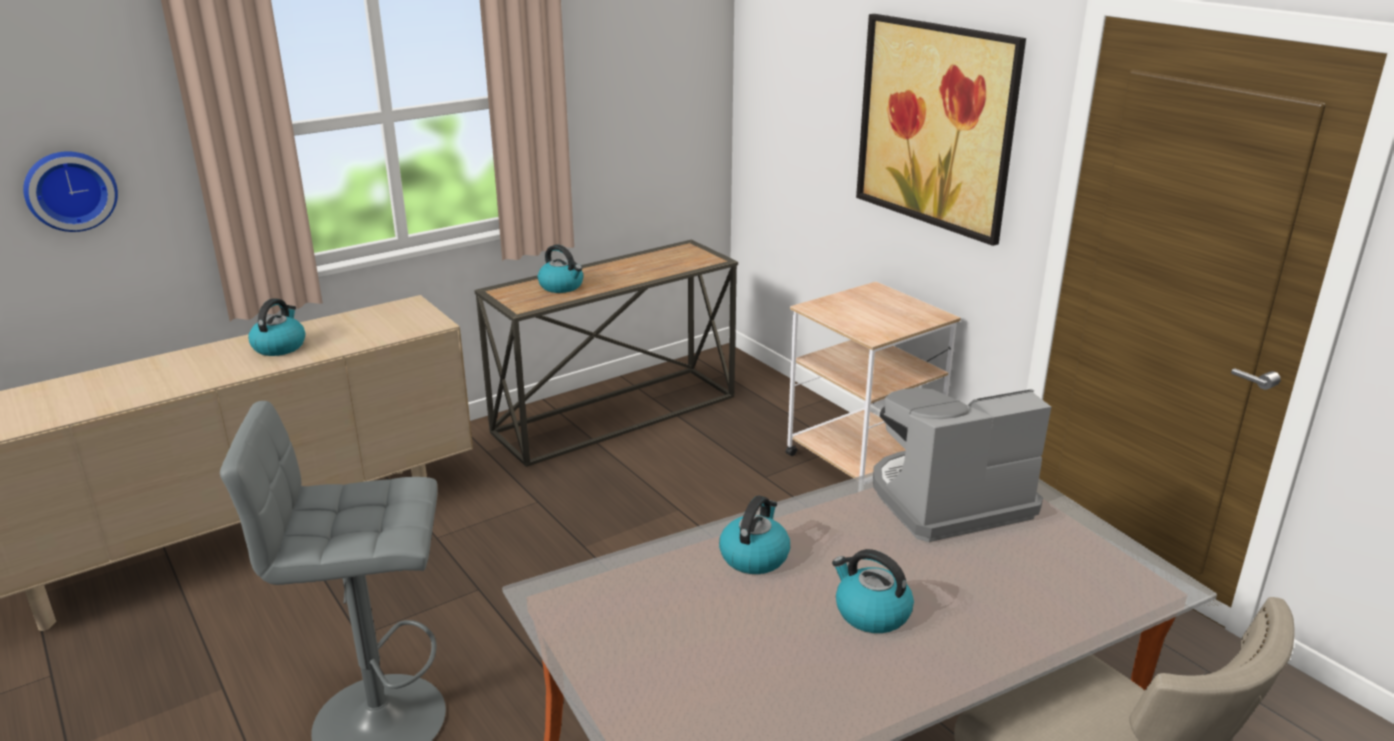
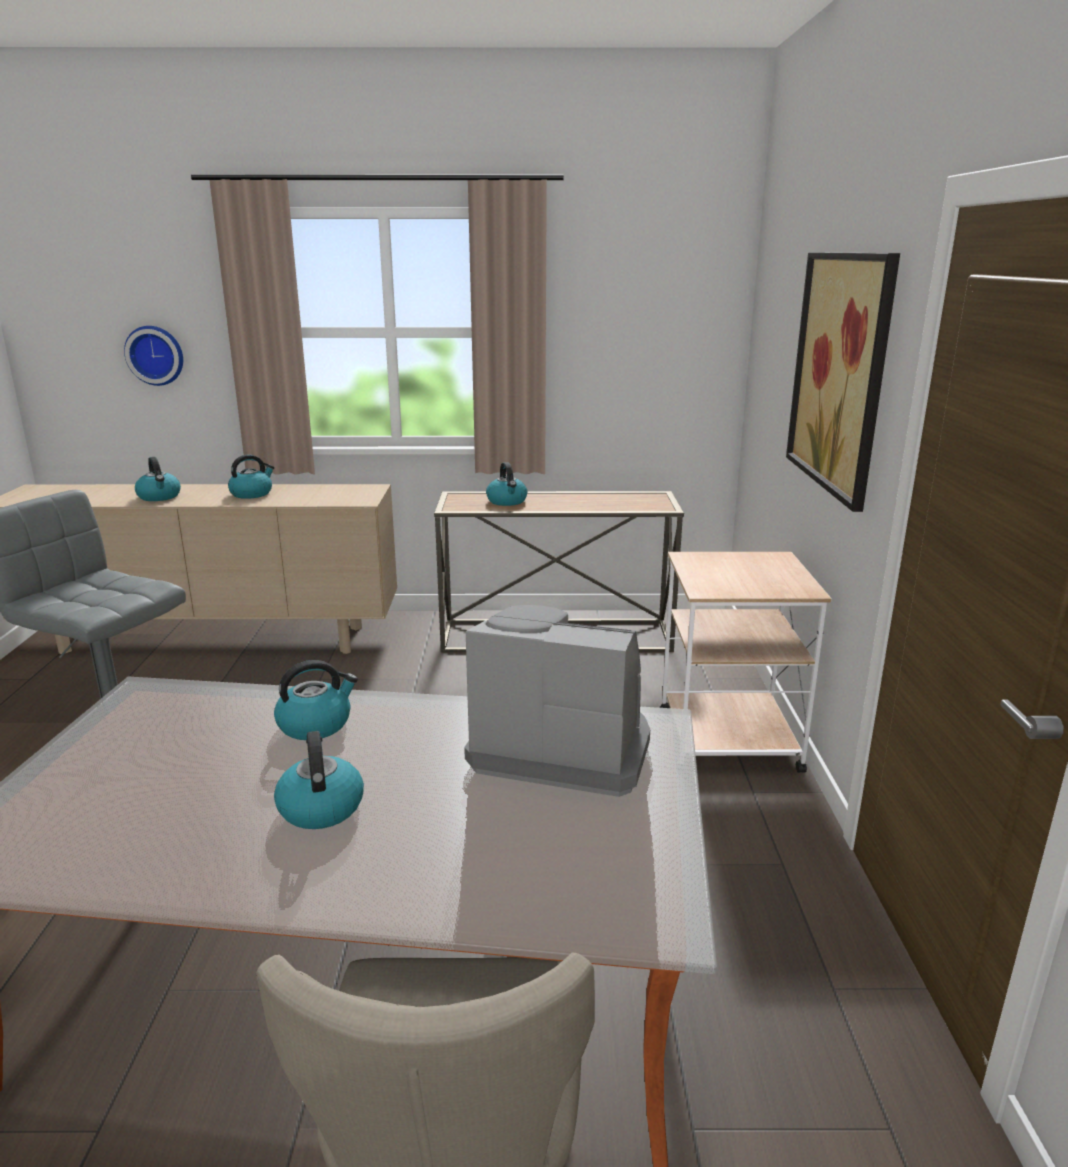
camera: 35 degrees right, 5 degrees down
none -> kettle [135,457,181,501]

